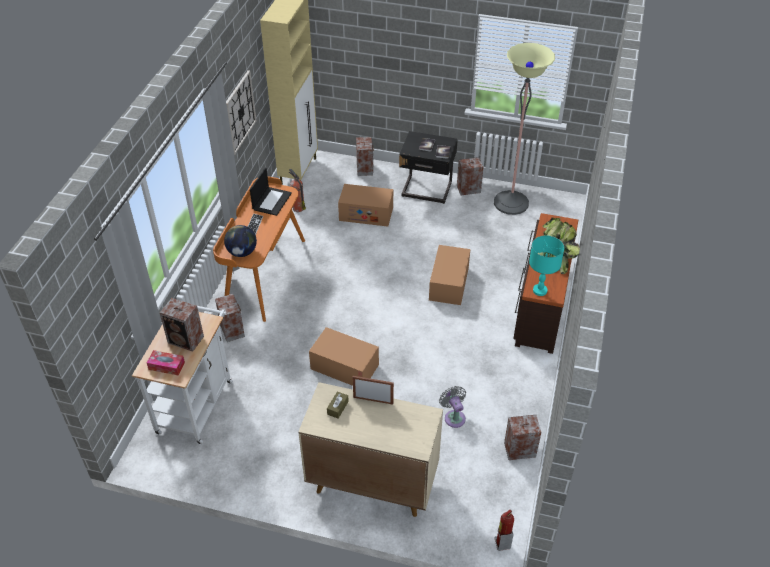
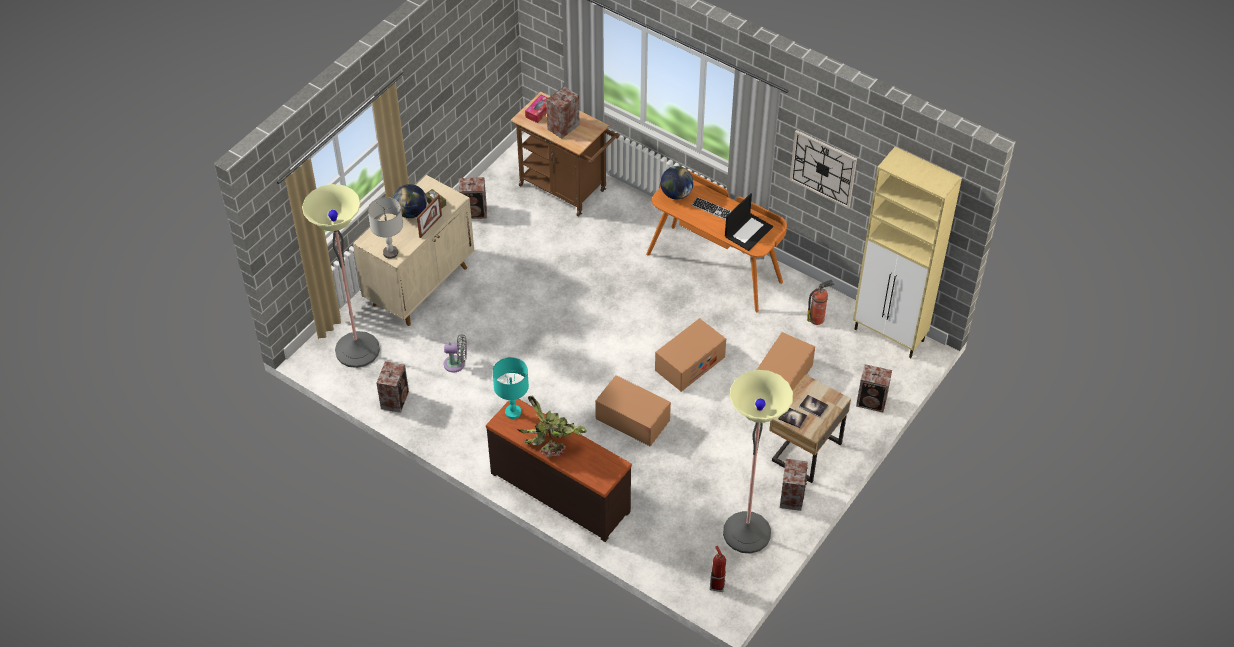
camera: 110 degrees right, 5 degrees up
white cart [132,301,233,445] -> brown cart [511,92,619,217]
speaker [215,294,245,342] -> speaker moved to [459,177,487,219]
laptop [250,168,292,216] -> laptop turned 90 degrees counterclockwise [725,193,773,251]
cardboard box [309,327,379,386] -> cardboard box moved to [655,318,726,392]
black nightstand [399,131,458,204] -> beige nightstand [769,375,851,483]
fire extinguisher [495,510,514,551] -> fire extinguisher moved to [710,546,726,592]
none -> floor lamp [302,184,380,368]
none -> grey table lamp [368,197,403,259]
none -> globe [393,184,427,218]

